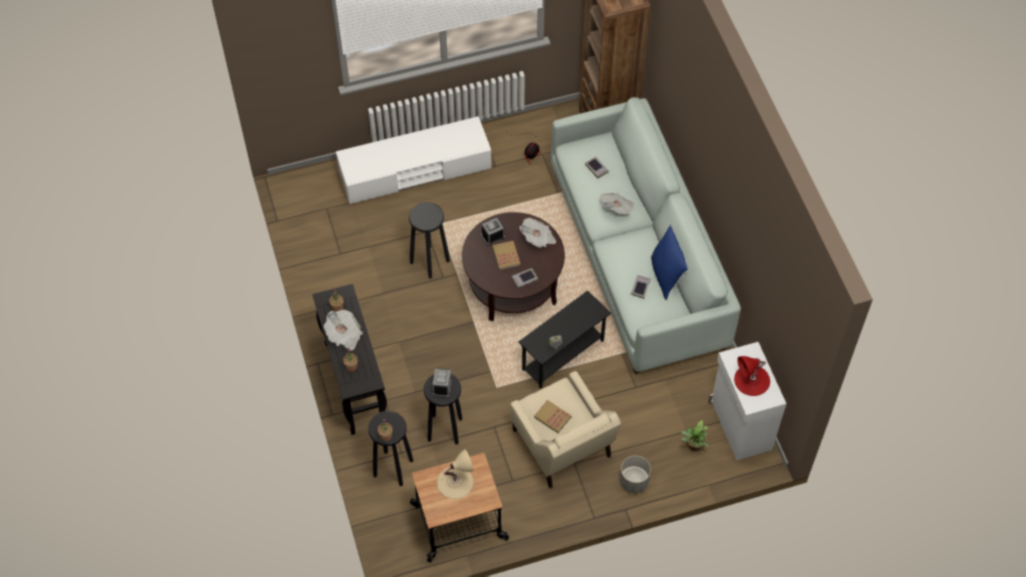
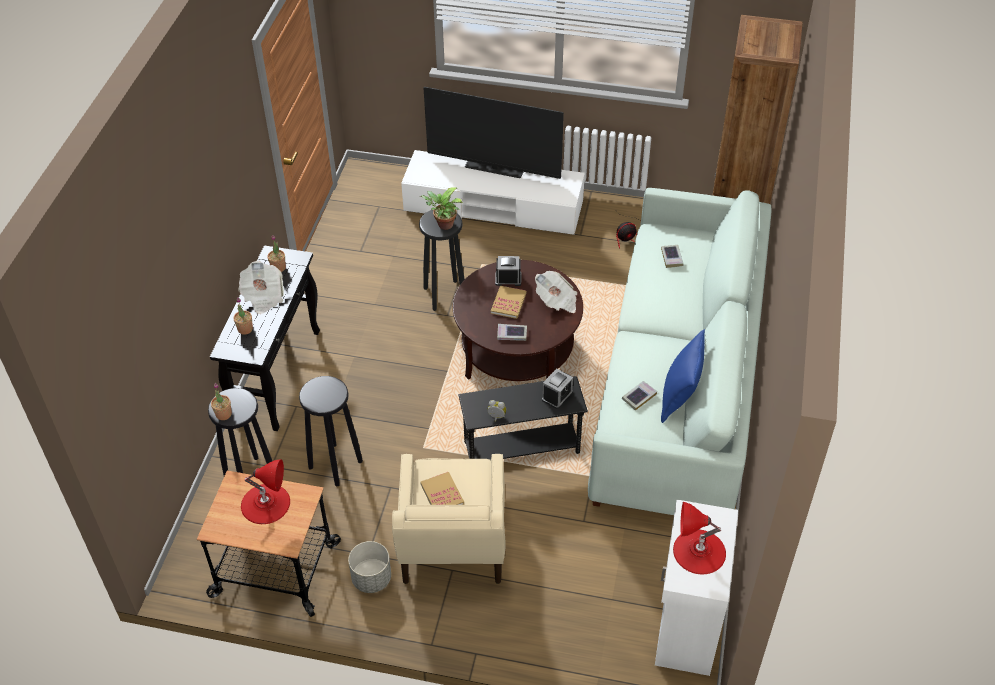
camera: 30 degrees right, 10 degrees down
alarm clock [432,368,452,397] -> alarm clock moved to [542,369,573,409]
beige table lamp [437,449,473,499] -> red table lamp [241,459,290,524]
newspaper [600,193,635,214] -> none
grey planter [620,456,651,493] -> grey planter moved to [348,541,391,593]
potted plant [681,420,709,451] -> potted plant moved to [420,187,463,230]
none -> television [424,87,564,179]

